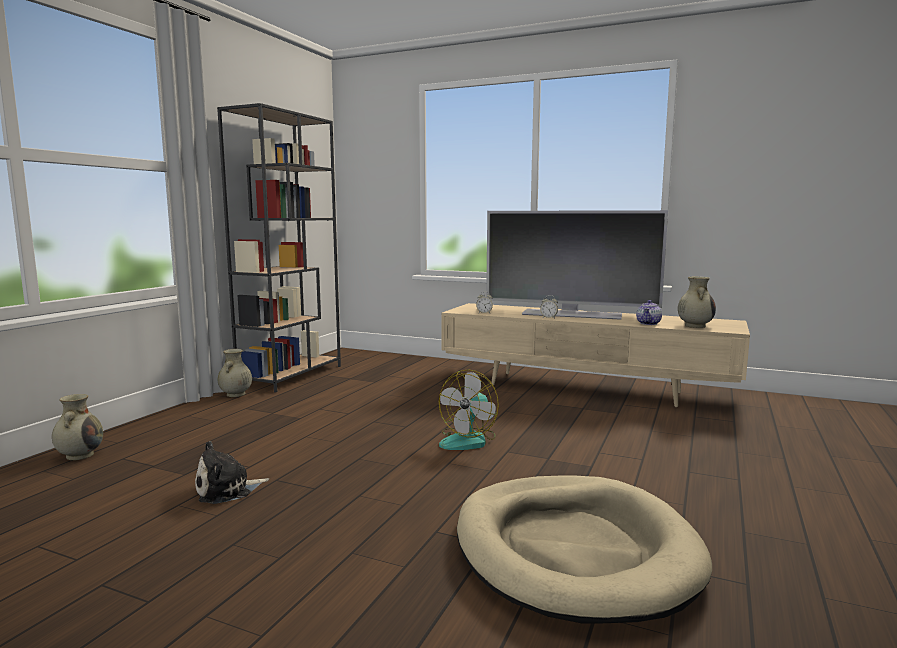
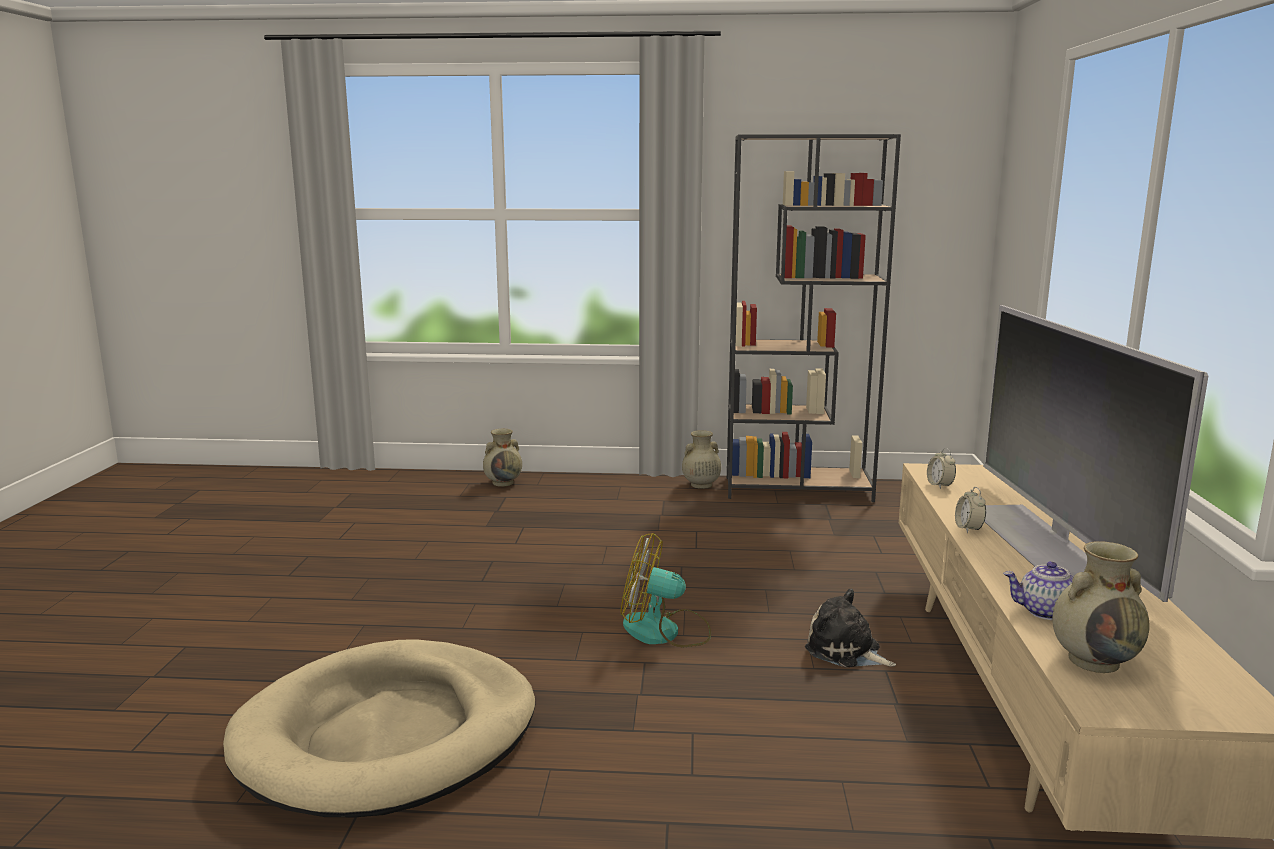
camera: 70 degrees right, 5 degrees up
plush toy [195,441,269,504] -> plush toy moved to [805,589,896,668]

